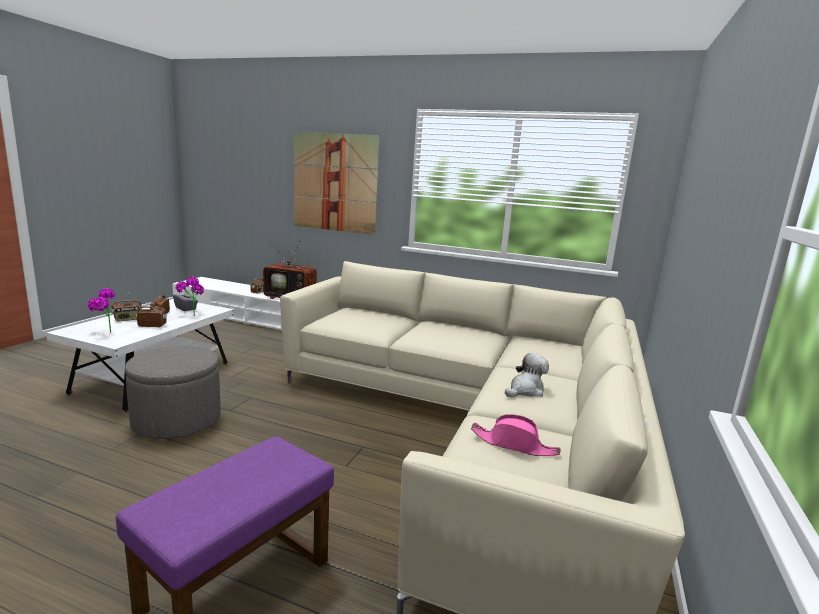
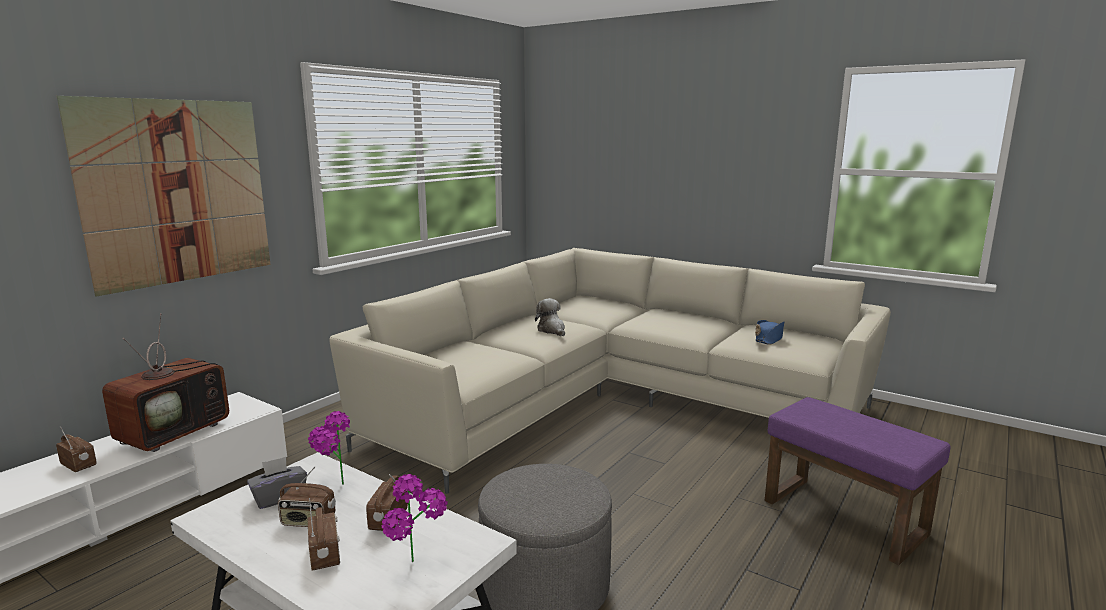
camera: 75 degrees left, 0 degrees up
pink hat [471,414,561,456] -> blue hat [755,320,785,345]
plush toy [505,353,549,397] -> plush toy moved to [535,298,565,336]

